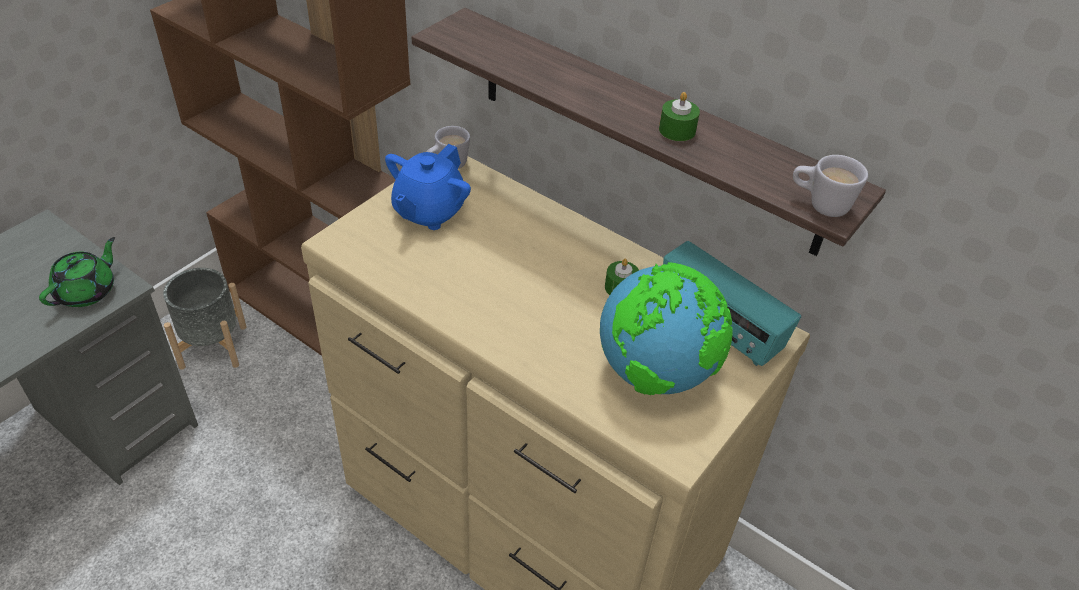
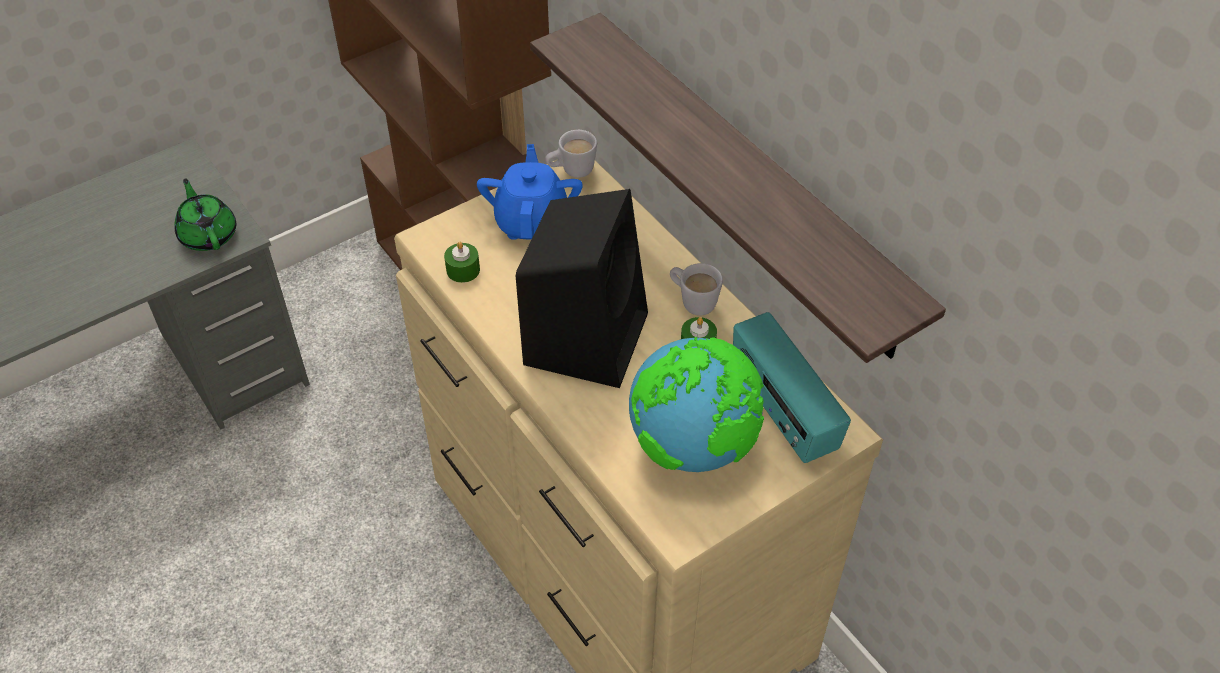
camera: 20 degrees right, 5 degrees up
green teapot [39,237,115,307] -> green teapot turned 75 degrees counterclockwise [174,178,236,251]
grey planter [163,268,247,370] -> none
blue teapot [385,144,471,230] -> blue teapot turned 135 degrees clockwise [477,144,583,240]
green candle [659,92,700,141] -> green candle moved to [444,242,480,283]
white mug [793,155,868,217] -> white mug moved to [670,263,723,316]
none -> black speaker [516,189,648,388]

